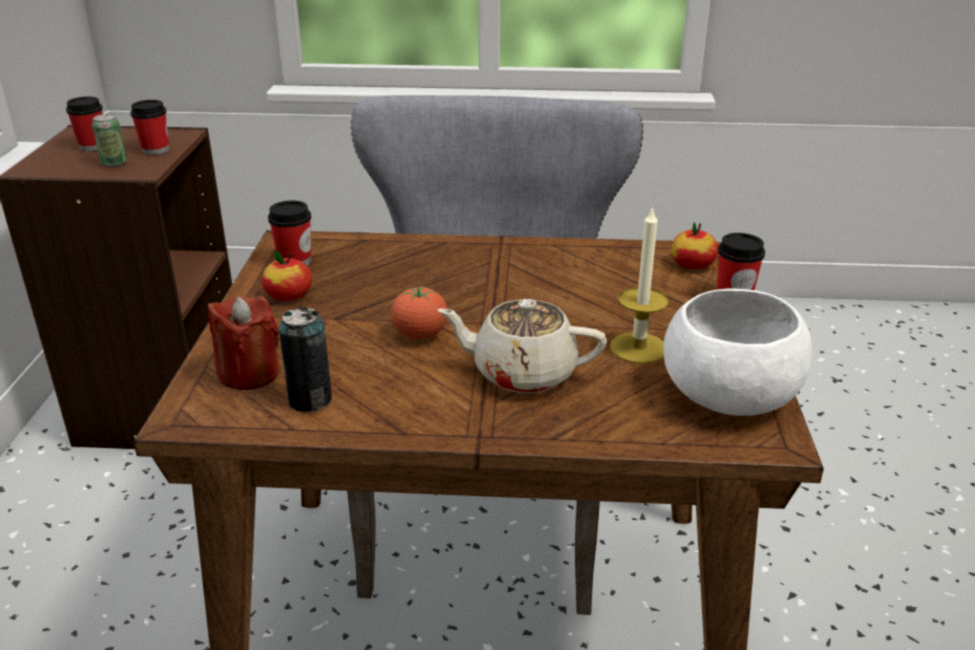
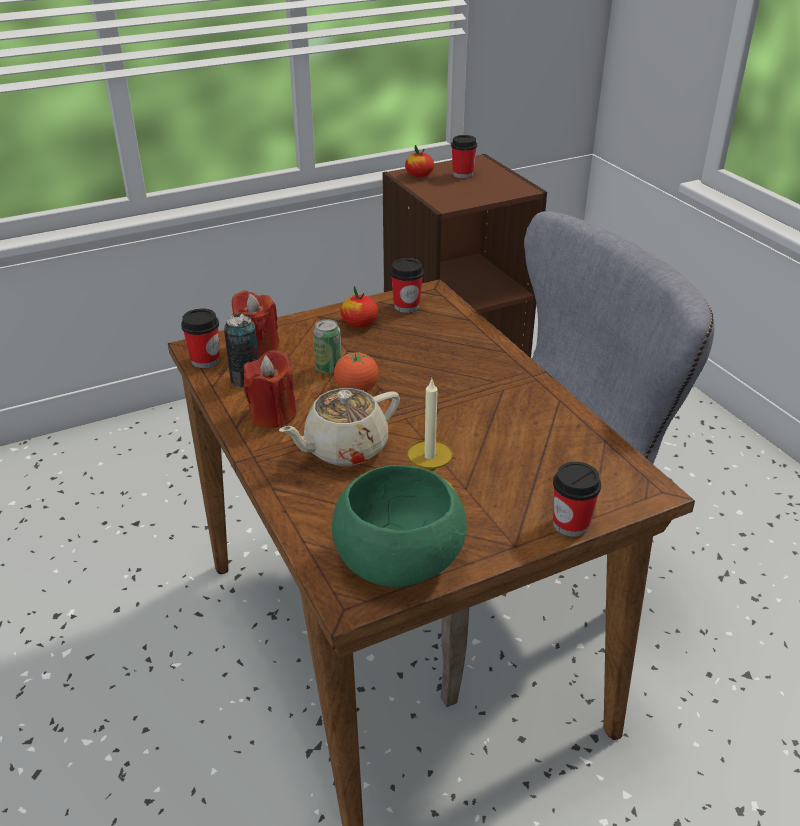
camera: 60 degrees right, 5 degrees up
can [92,114,127,167] -> can moved to [313,319,341,374]
cup [130,100,169,155] -> cup moved to [181,308,220,368]
beige teapot [437,299,607,393] -> beige teapot turned 105 degrees counterclockwise [279,388,400,466]
white bowl [663,288,812,416] -> green bowl [332,465,467,587]
apple [671,222,718,269] -> apple moved to [405,145,434,177]
none -> red candle [243,350,296,428]

